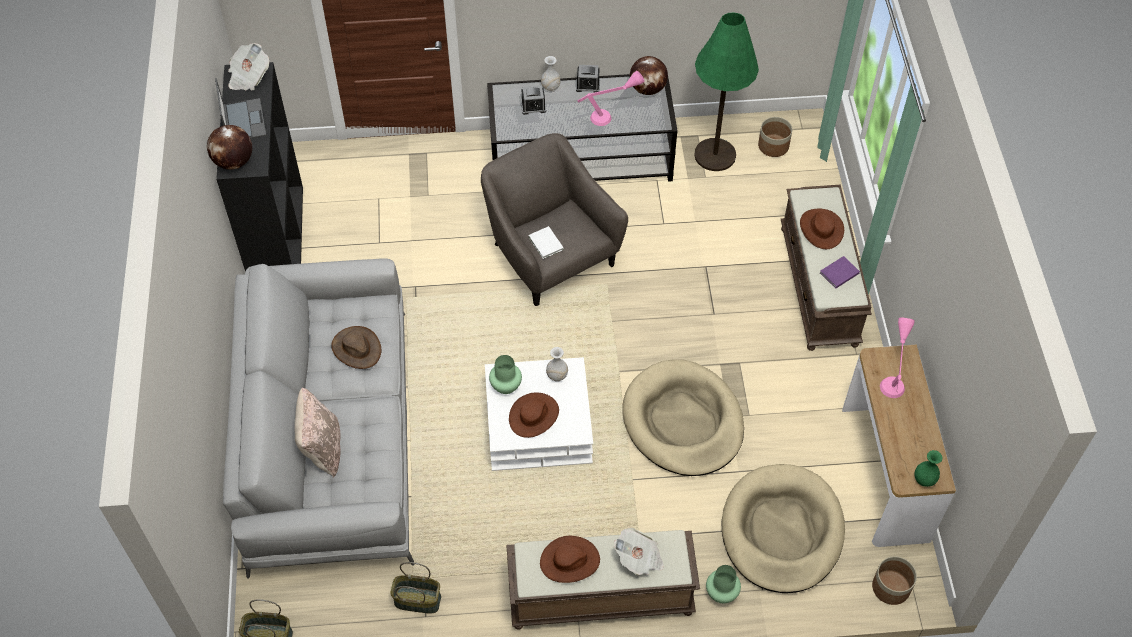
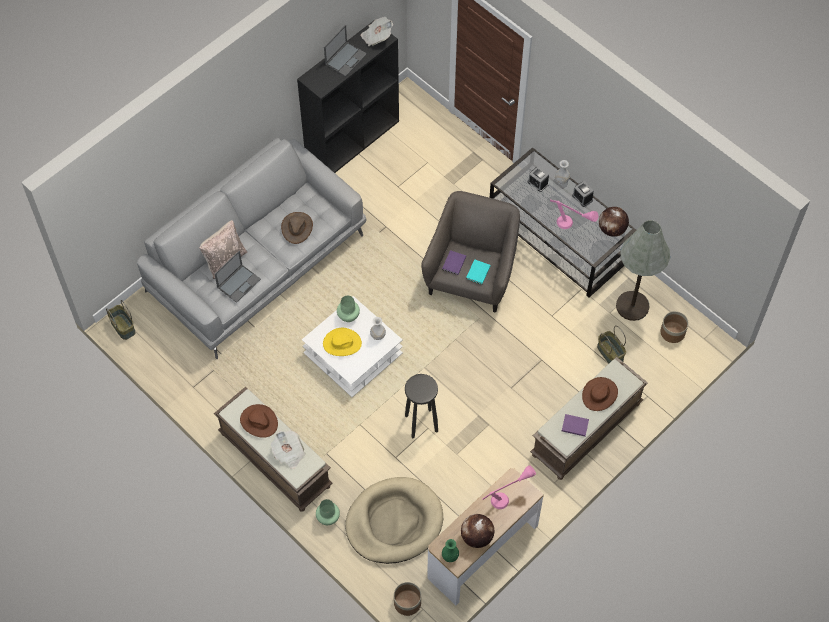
camera: 50 degrees right, 5 degrees up
globe [207,125,252,170] -> globe moved to [461,514,494,548]
basket [390,562,441,613] -> basket moved to [597,325,626,363]
brown hat [509,392,559,438] -> yellow hat [323,328,362,356]
white book [528,226,564,259] -> purple book [442,250,466,275]
beige dog bed [622,360,744,476] -> black stool [405,374,438,439]
green floor lamp [694,12,759,171] -> grey floor lamp [616,220,670,321]
none -> laptop [214,251,261,303]
none -> turquoise book [466,259,490,284]

